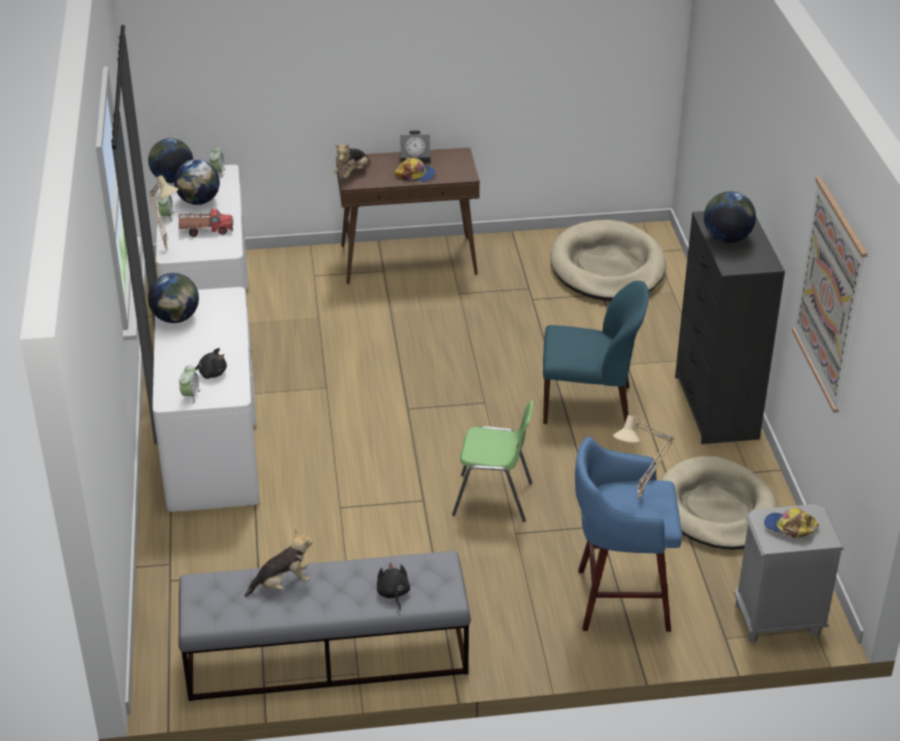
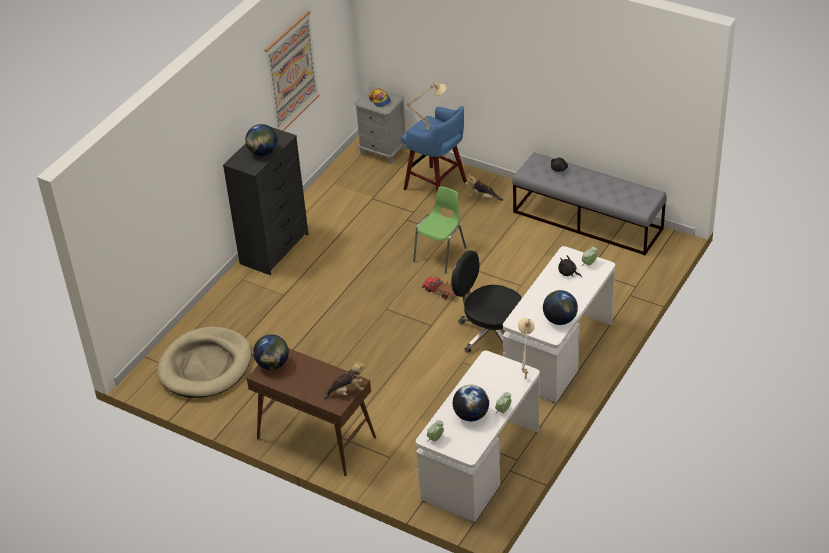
camera: 140 degrees left, 5 degrees up
globe [148,138,193,183] -> globe moved to [253,335,289,370]
toy truck [179,209,233,237] -> toy truck moved to [422,277,455,299]
plush toy [245,529,312,597] -> plush toy moved to [465,174,503,201]
cap [395,157,436,182] -> none
alarm clock [400,130,430,163] -> none
green chair [452,400,534,522] -> green chair turned 75 degrees clockwise [413,186,467,274]
blue chair [543,281,649,424] -> none
beige dog bed [661,456,777,550] -> none
none -> black office chair [451,250,522,353]

